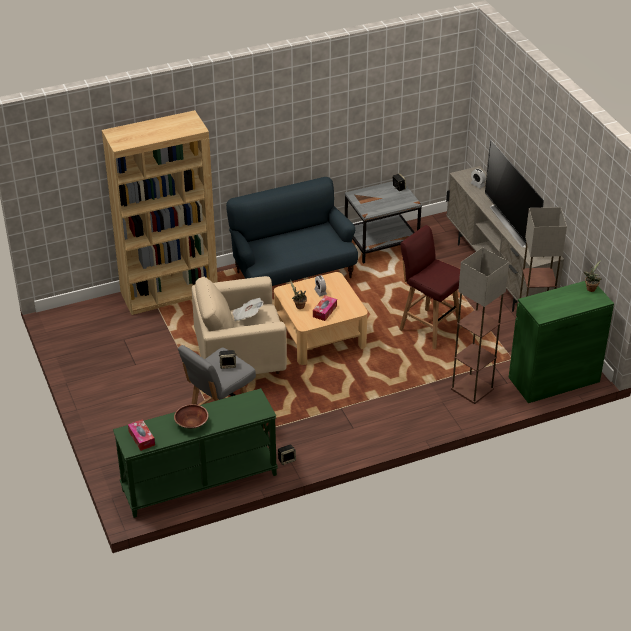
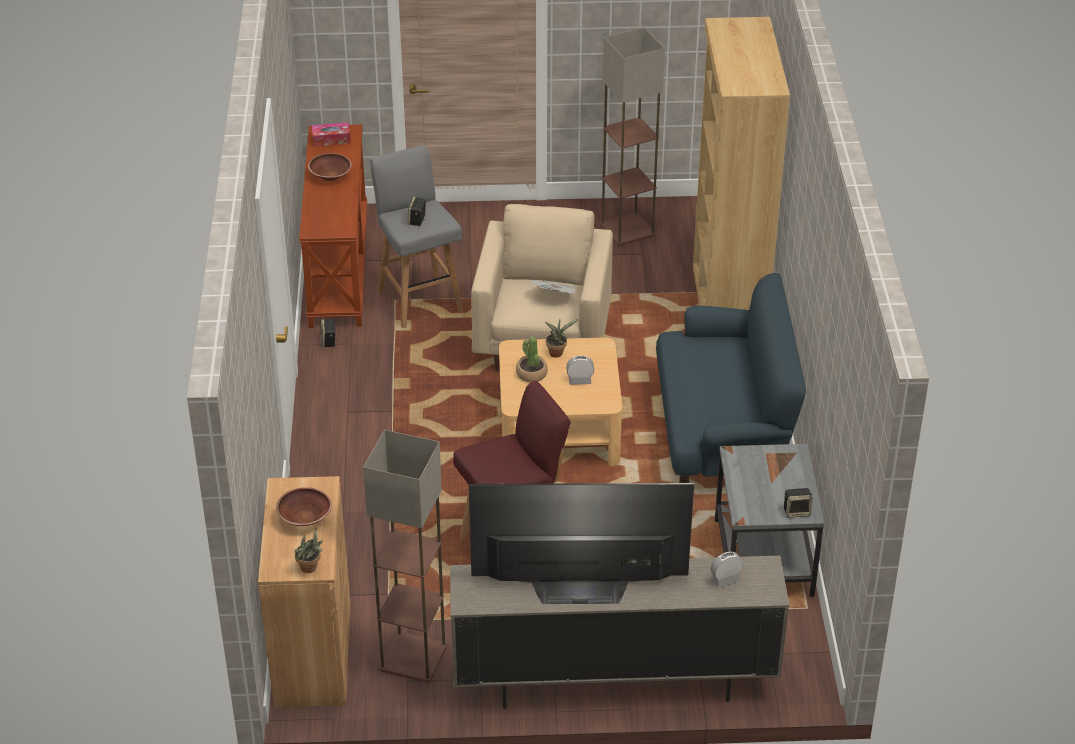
camera: 110 degrees right, 0 degrees up
green console table [113,388,278,518] -> brown console table [299,124,367,328]
tissue box [313,295,337,321] -> potted plant [516,337,548,382]
floor lamp [451,247,509,404] -> floor lamp moved to [600,27,665,246]
green cabinet [509,281,614,403] -> brown cabinet [258,476,350,708]
none -> brown bowl [276,487,332,526]

